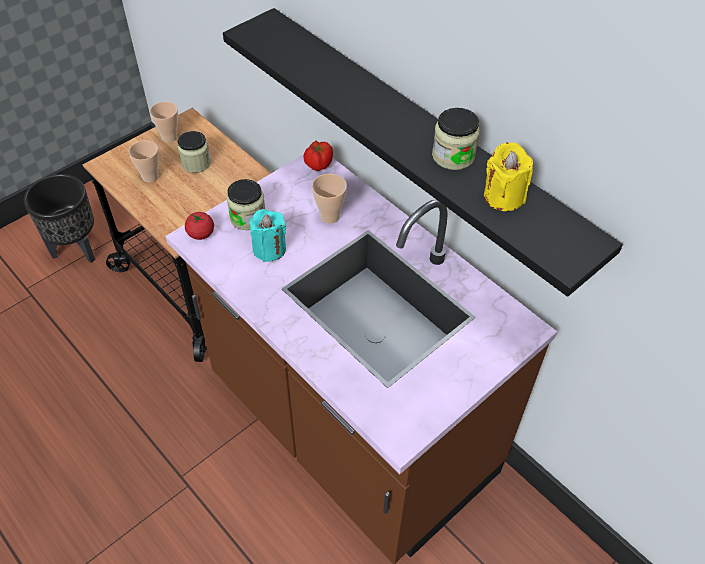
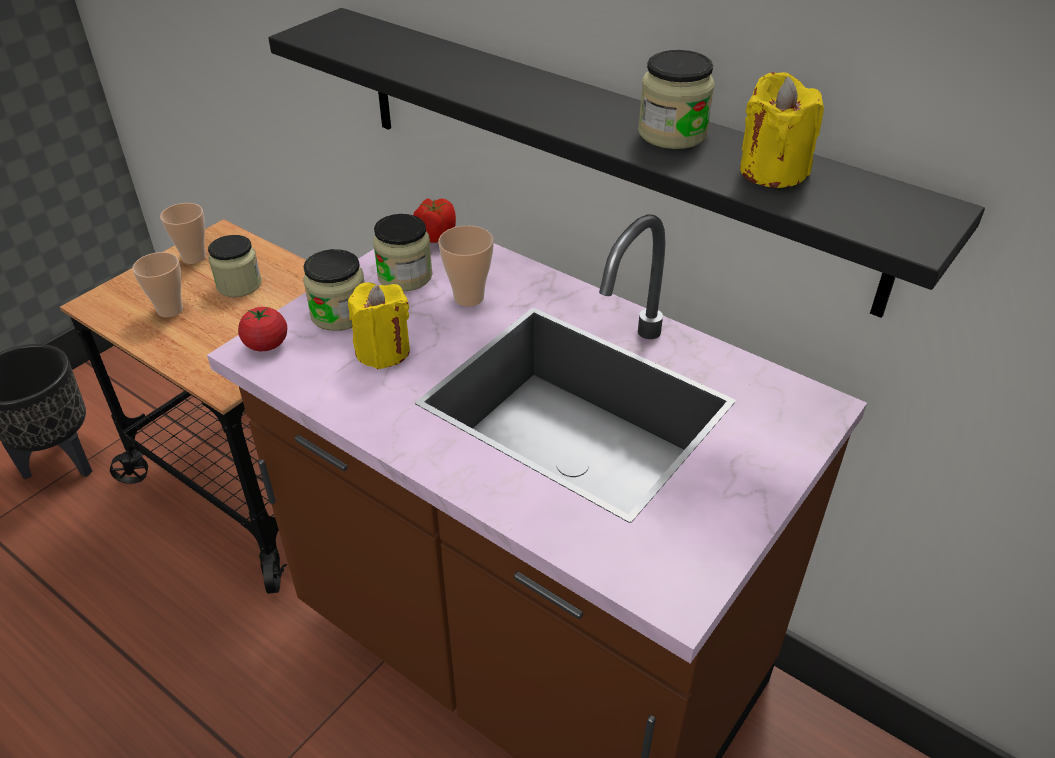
camera: 10 degrees left, 10 degrees down
turquoise candle [249,209,286,262] -> yellow candle [348,282,410,369]
none -> jar [373,214,433,292]

